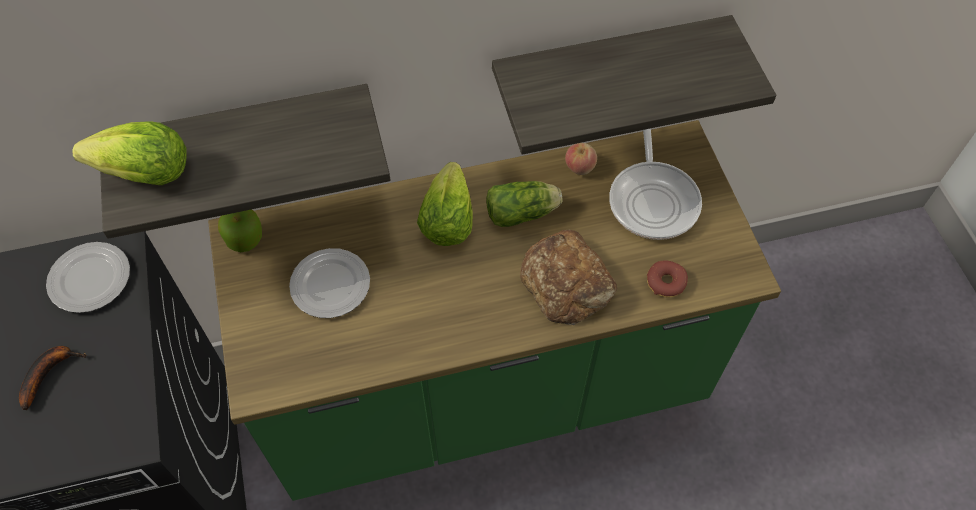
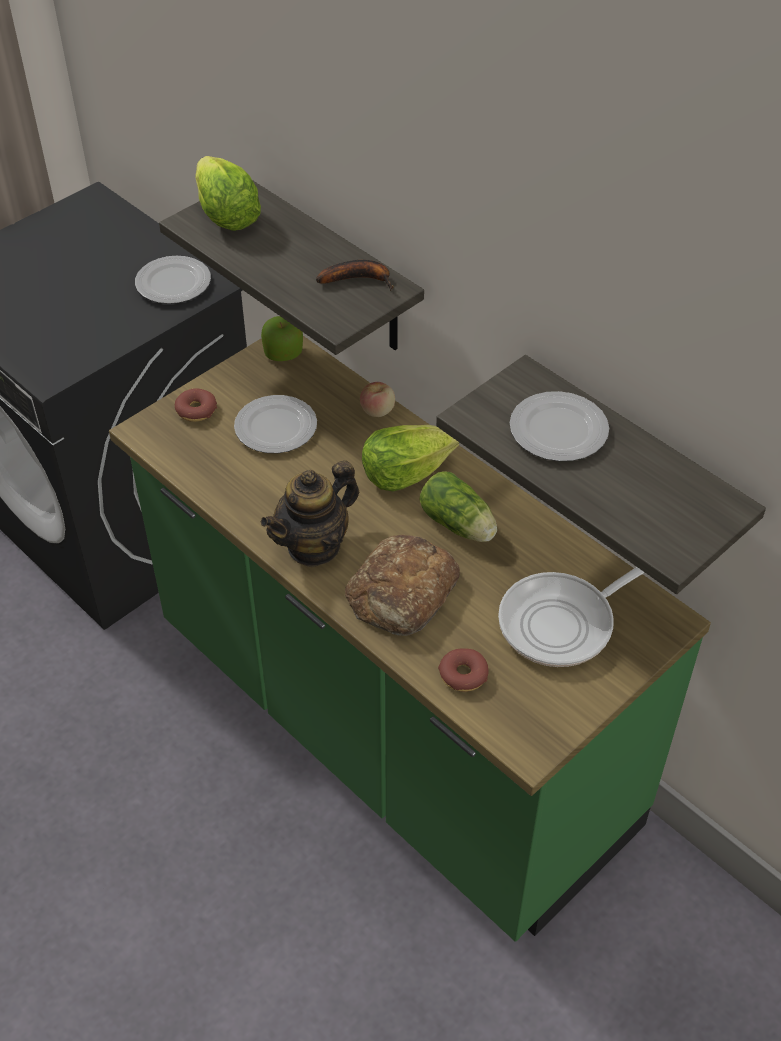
camera: 60 degrees right, 10 degrees down
banana [19,346,87,410] -> banana moved to [316,260,394,291]
apple [565,143,597,175] -> apple moved to [360,382,395,417]
none -> donut [175,388,217,422]
none -> teapot [261,460,359,567]
none -> plate [510,391,609,461]

